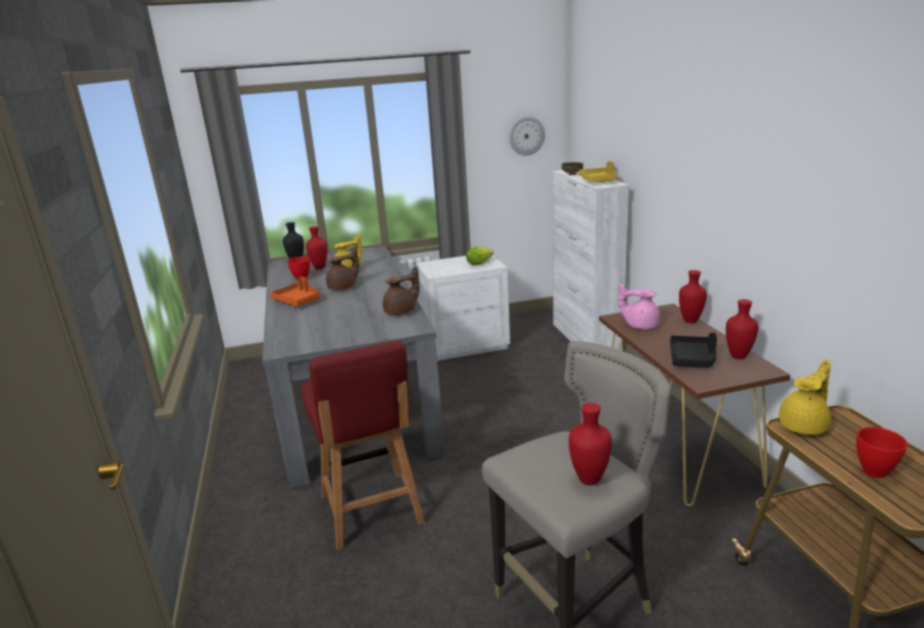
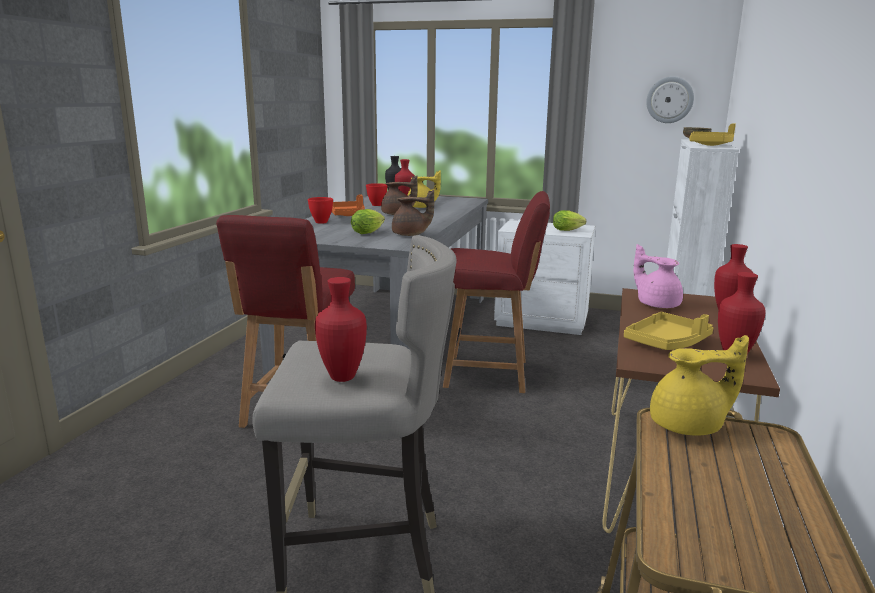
camera: 30 degrees right, 5 degrees down
black tray [670,333,717,368] -> yellow tray [624,312,713,350]
red bowl [856,427,908,478] -> red bowl moved to [308,197,333,224]
none -> lettuce [351,209,385,234]
none -> red chair [443,191,550,393]

